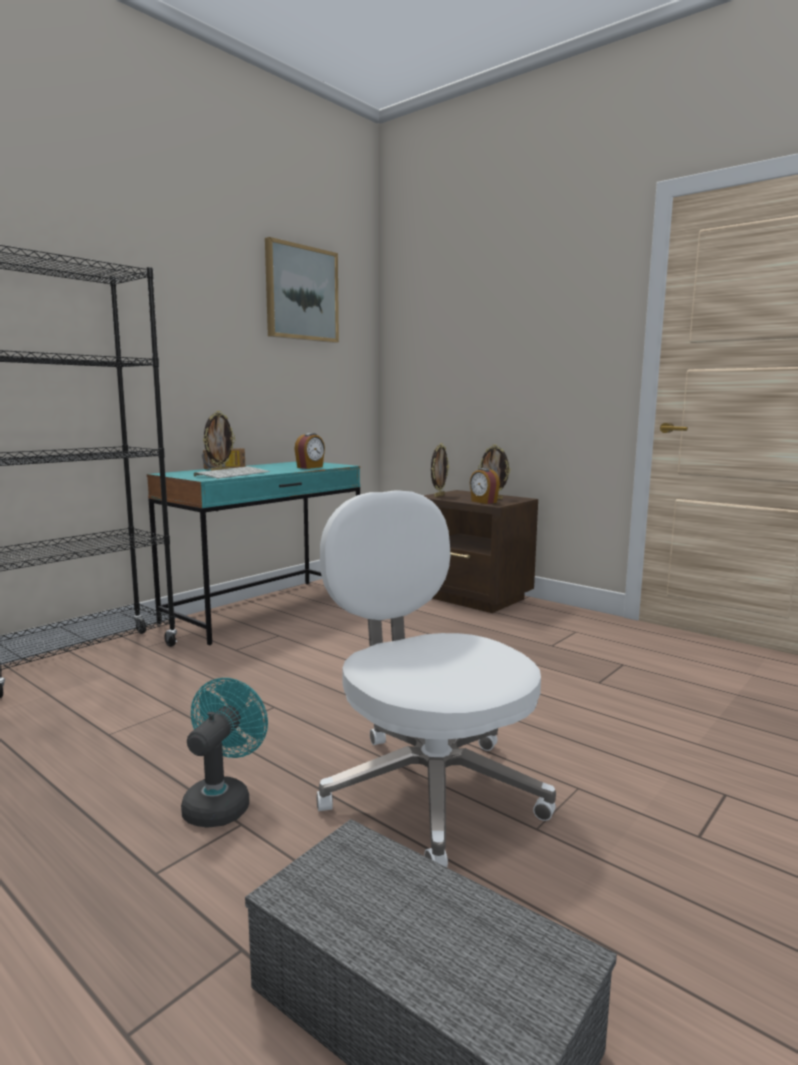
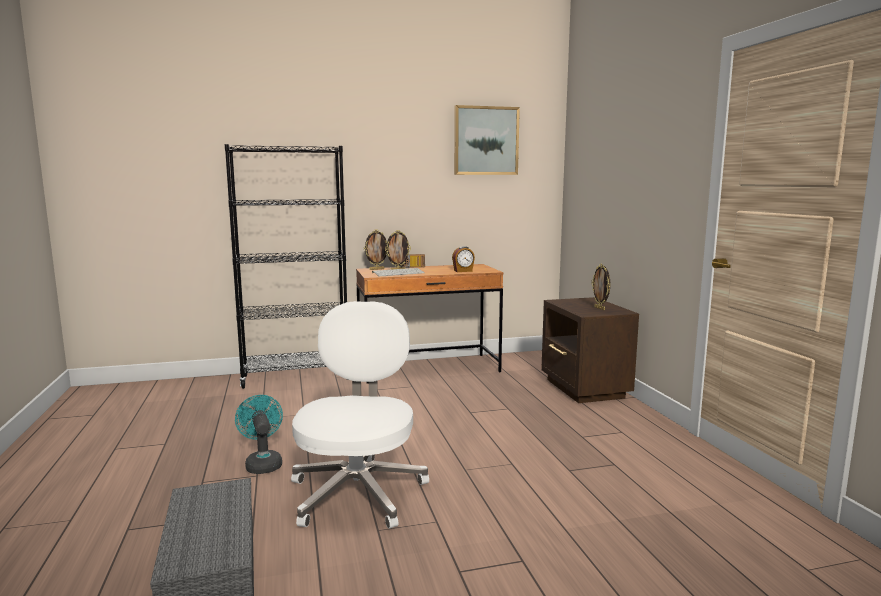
camera: 35 degrees right, 0 degrees up
turquoise desk [147,462,360,645] -> brown desk [356,264,503,384]
turquoise fan [181,678,268,828] -> turquoise fan turned 75 degrees counterclockwise [235,395,283,474]
picture frame [431,443,449,497] -> picture frame moved to [364,229,387,270]
alarm clock [470,468,500,504] -> none

